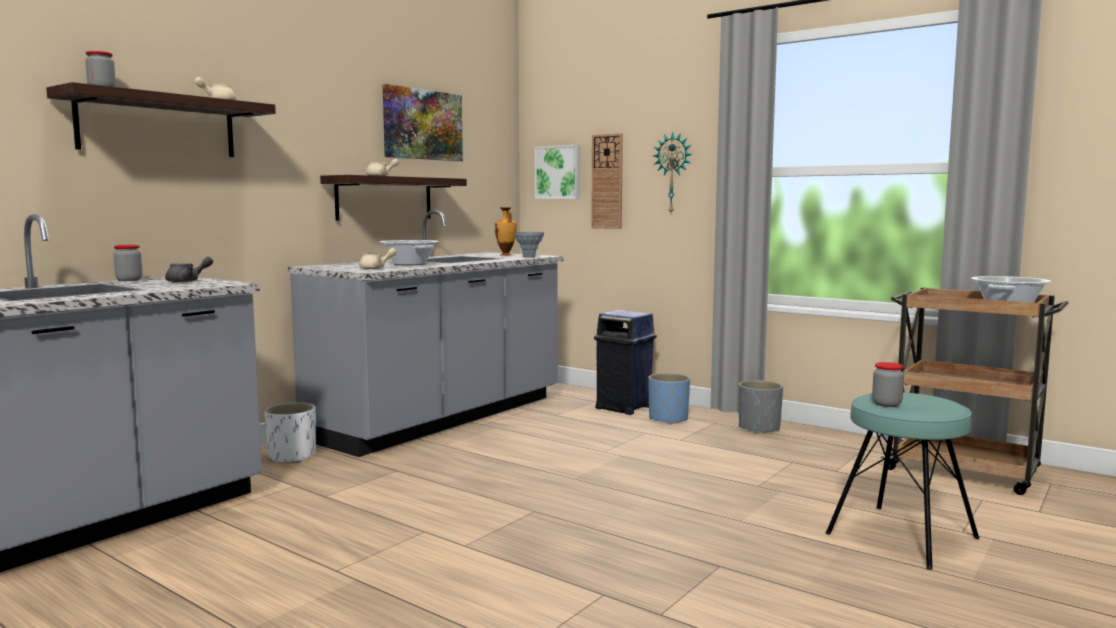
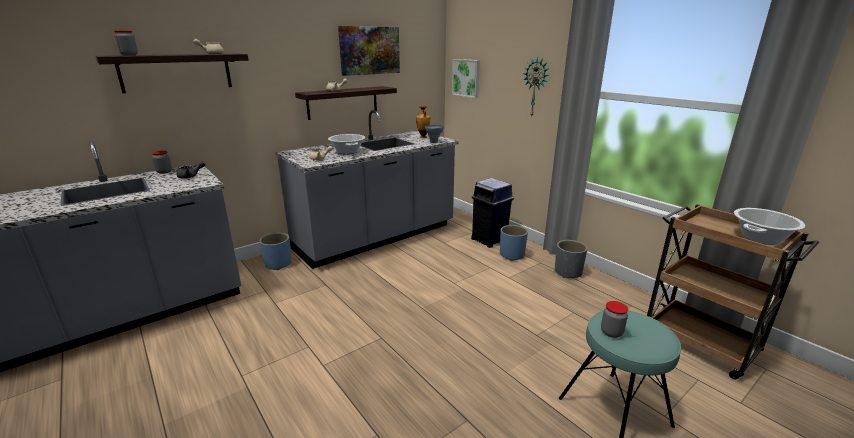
camera: 15 degrees right, 15 degrees up
white planter [264,402,316,463] -> blue planter [260,233,291,270]
wall clock [591,133,623,229] -> none

